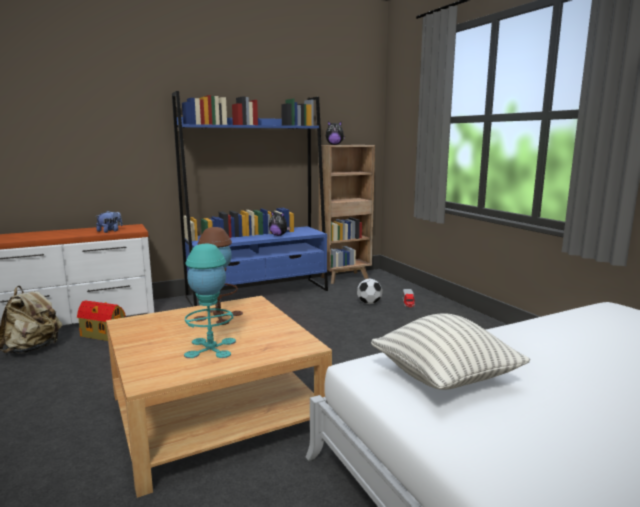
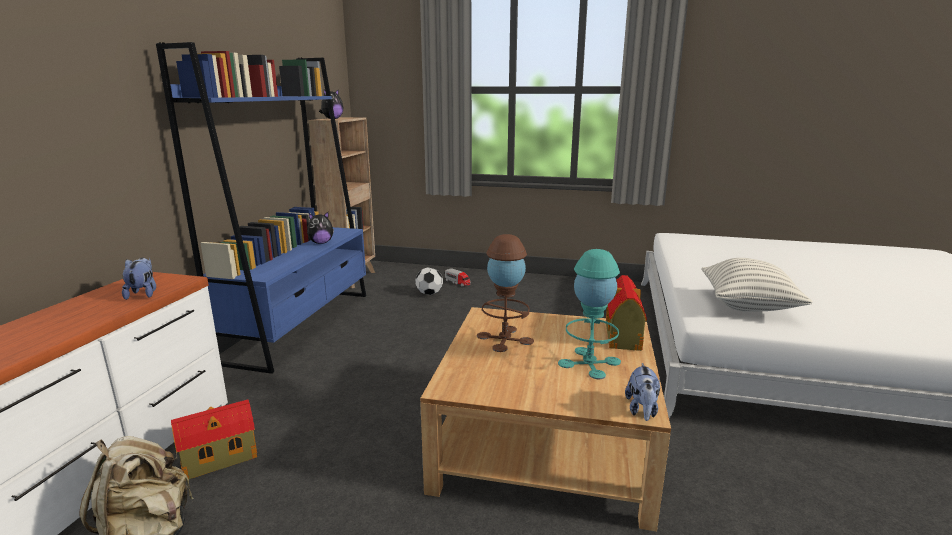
camera: 50 degrees left, 5 degrees up
none -> toy house [606,275,647,351]
none -> plush toy [625,363,660,421]

